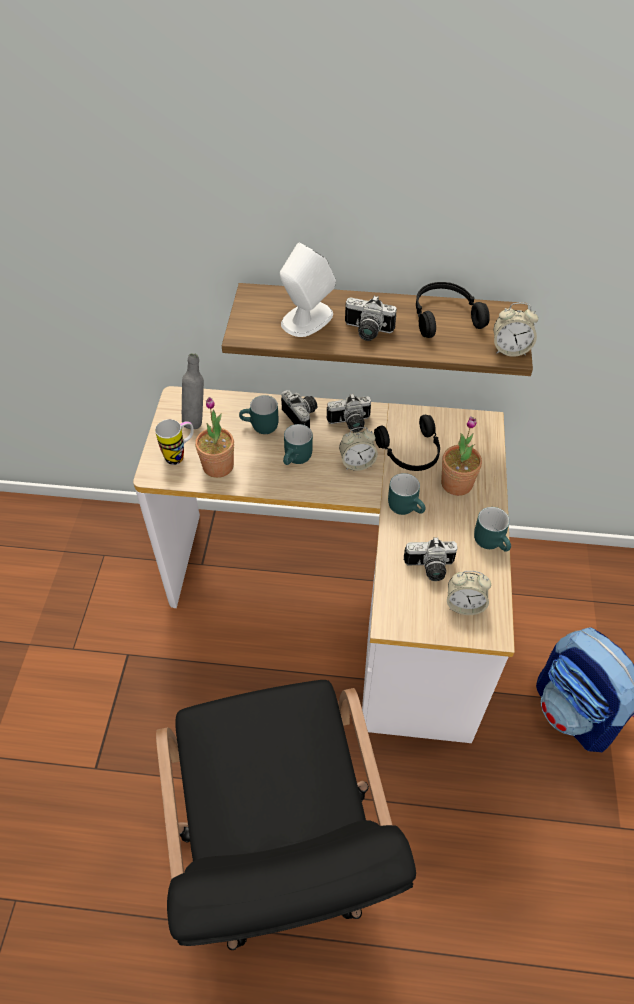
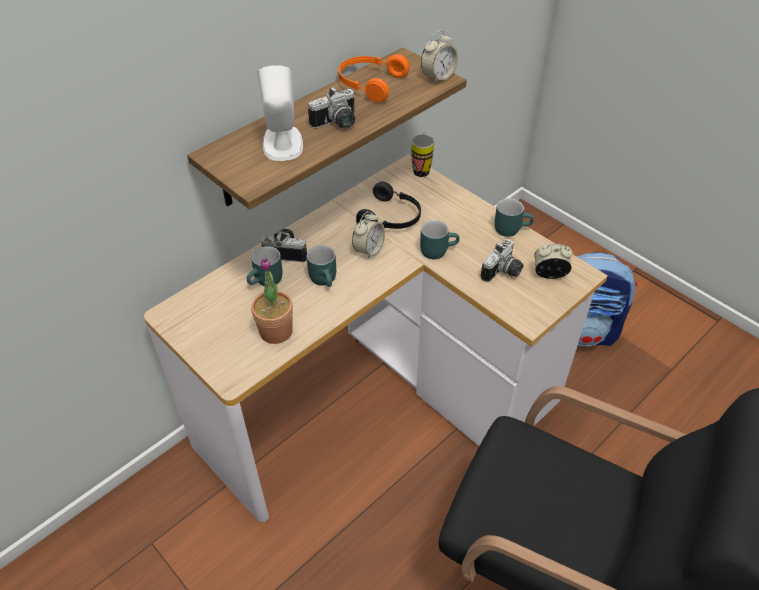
camera: 50 degrees left, 5 degrees down
mug [155,419,194,465] -> mug moved to [412,133,434,177]
grey bottle [182,353,204,429] -> none
camera [327,393,371,432] -> none
black headphones [416,282,490,338] -> orange headphones [338,54,409,103]
potted plant [441,416,482,496] -> none
alarm clock [447,571,491,615] -> alarm clock turned 135 degrees counterclockwise [534,244,573,279]

